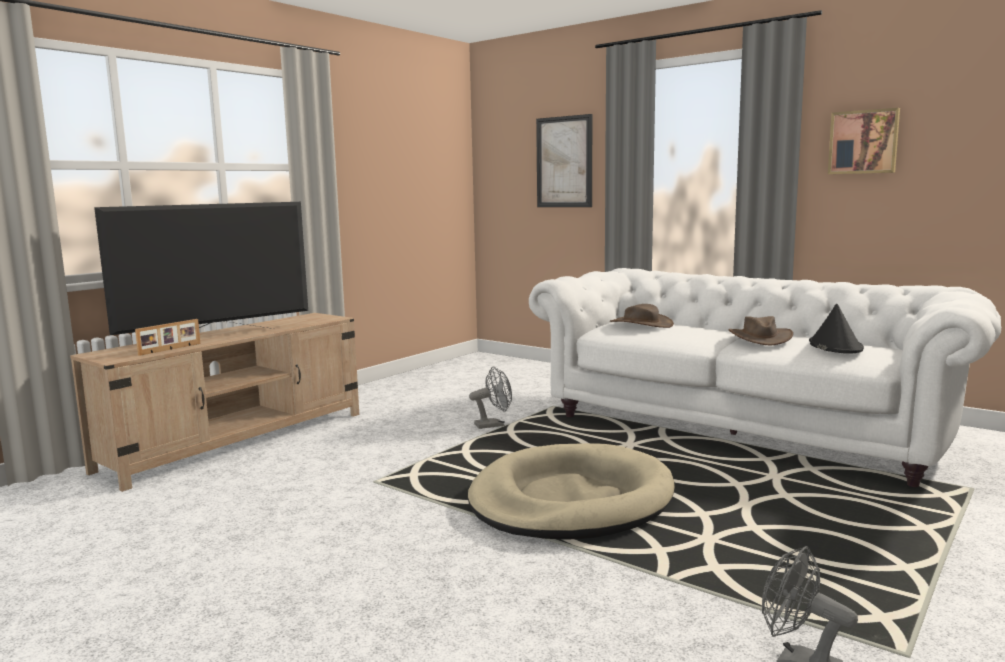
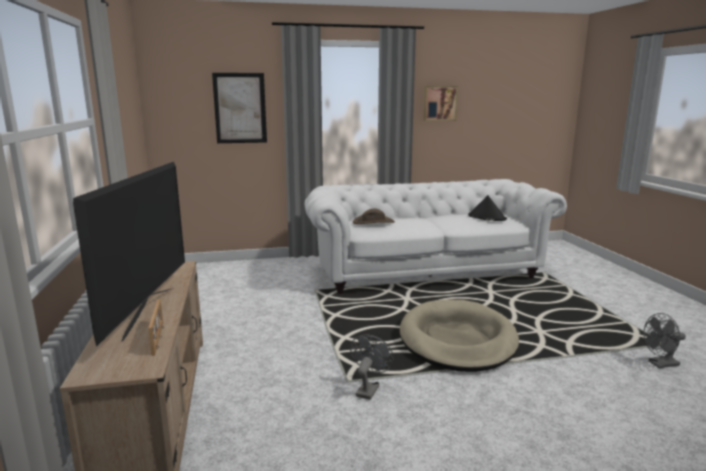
camera: 50 degrees left, 5 degrees up
grey fan [469,366,512,429] -> grey fan moved to [350,334,394,400]
brown hat [728,316,793,345] -> none

